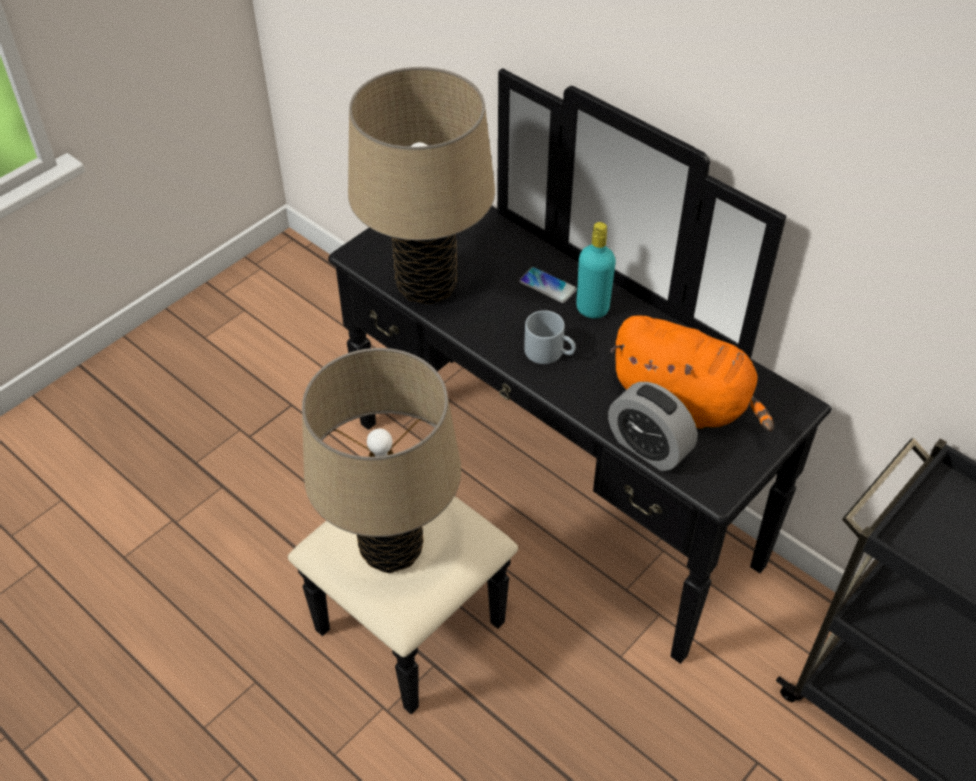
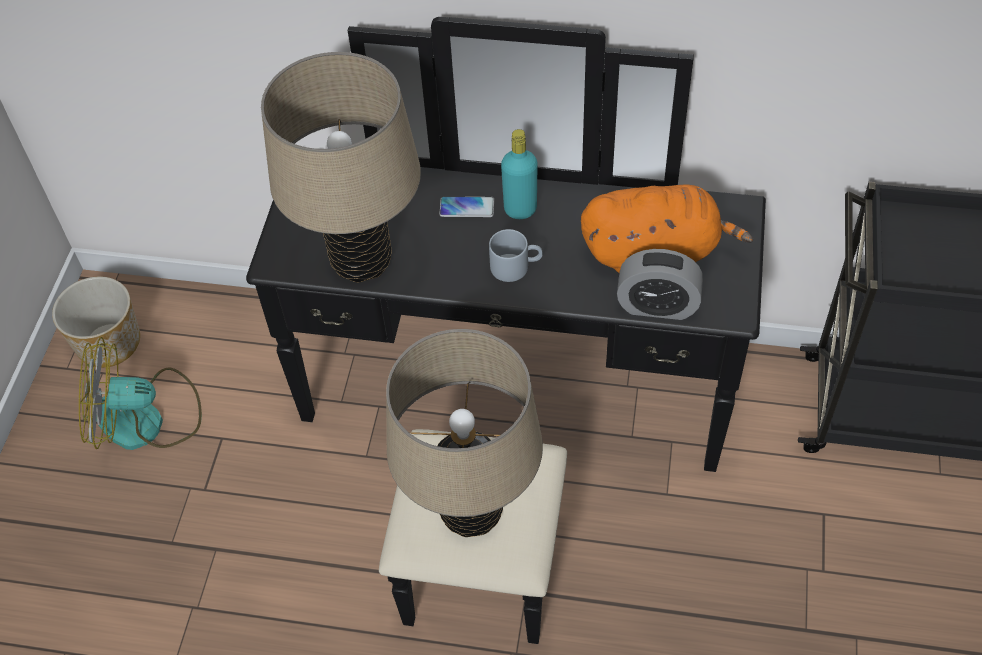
camera: 30 degrees left, 5 degrees up
none -> planter [52,277,140,368]
none -> fan [79,337,202,450]

